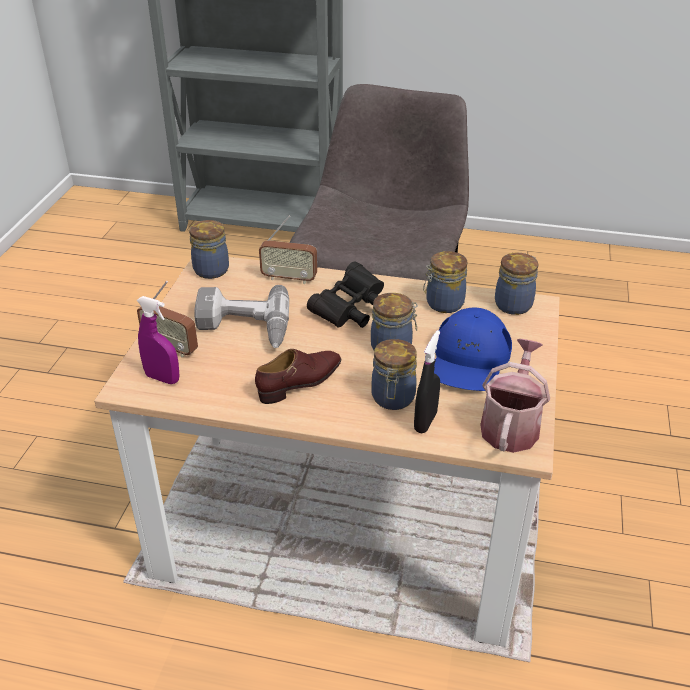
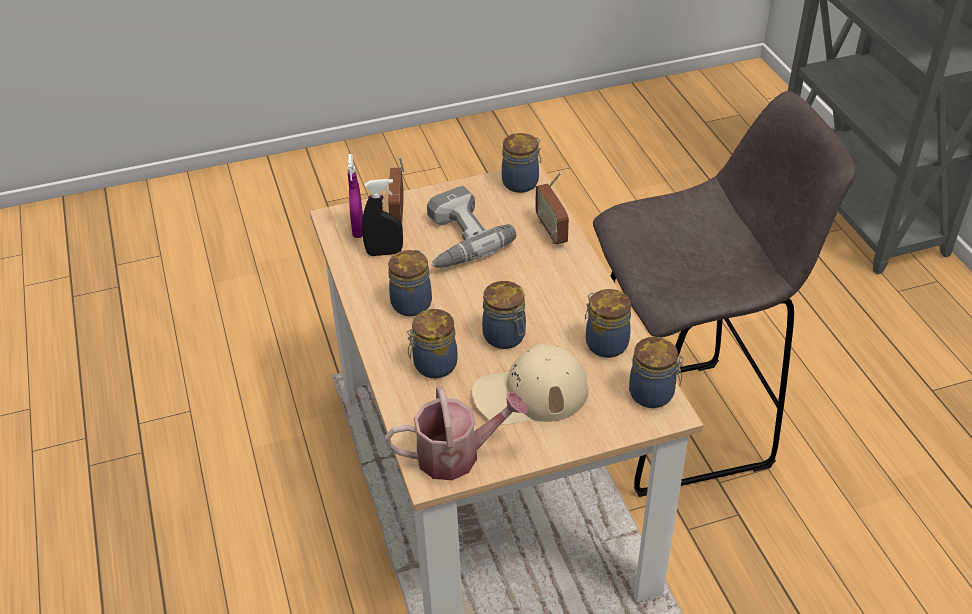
camera: 60 degrees right, 5 degrees up
brown shoe [255,349,341,404] -> jar [388,250,432,316]
black binoculars [307,262,384,328] -> none
black spray bottle [414,330,440,433] -> black spray bottle moved to [362,179,403,256]
blue cap [434,308,512,391] -> beige cap [472,344,589,425]

